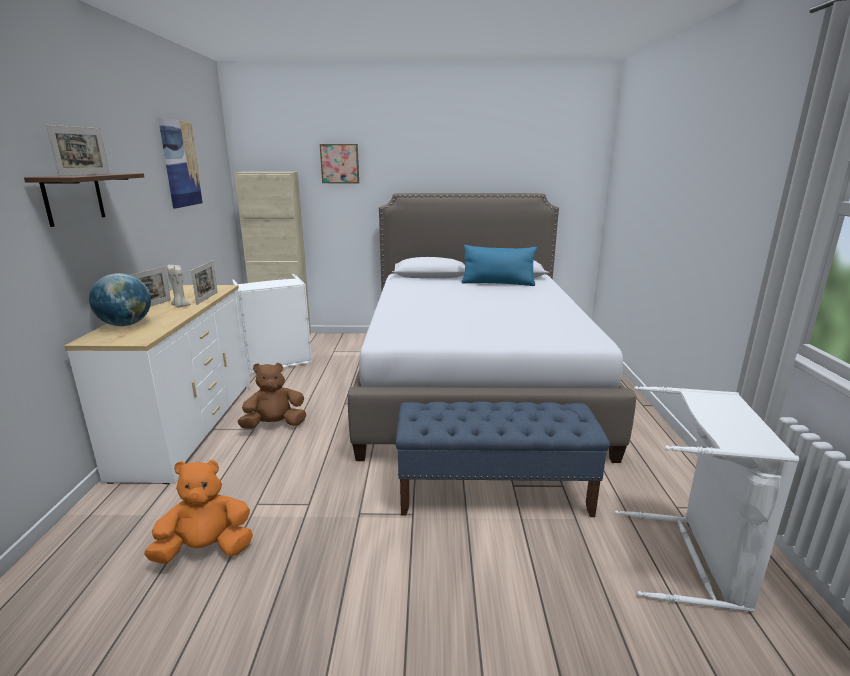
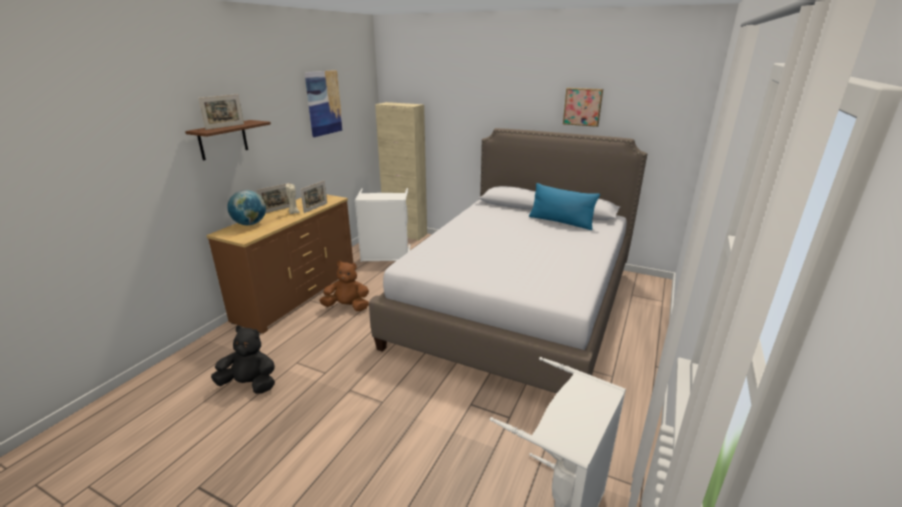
camera: 25 degrees right, 5 degrees up
white dresser [64,285,250,484] -> brown dresser [206,194,353,334]
orange plush toy [144,460,253,564] -> black plush toy [211,325,275,394]
picture [320,144,359,183] -> picture moved to [563,88,603,127]
blue bench [396,401,610,517] -> none

